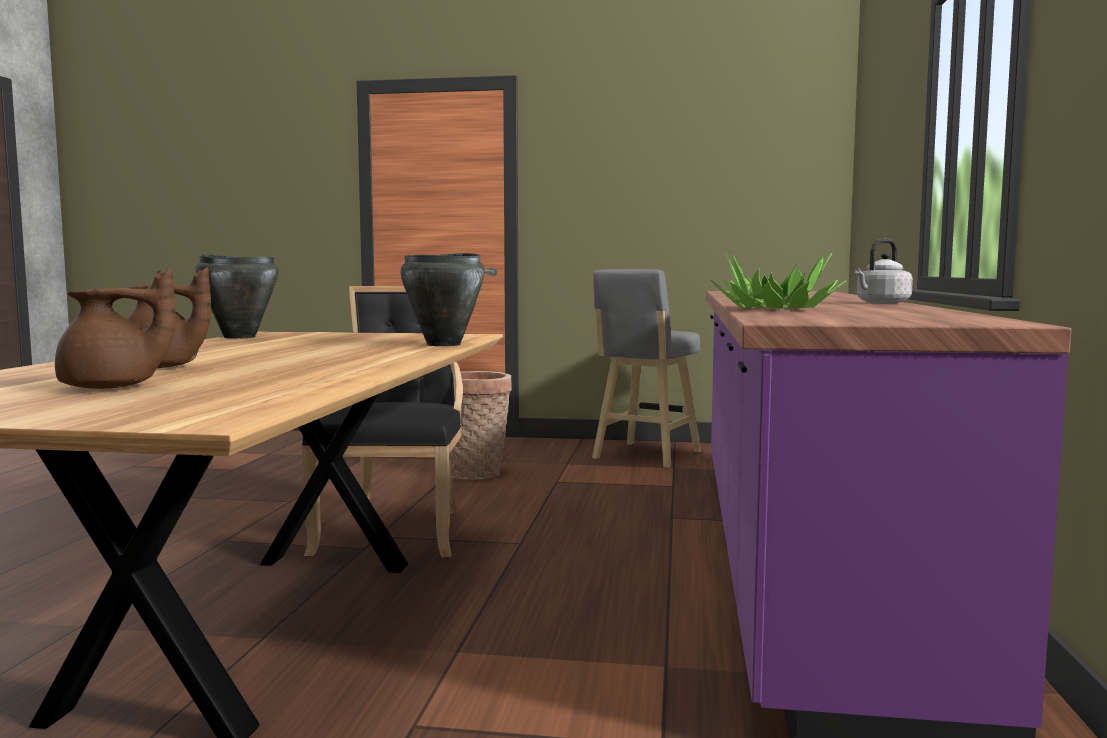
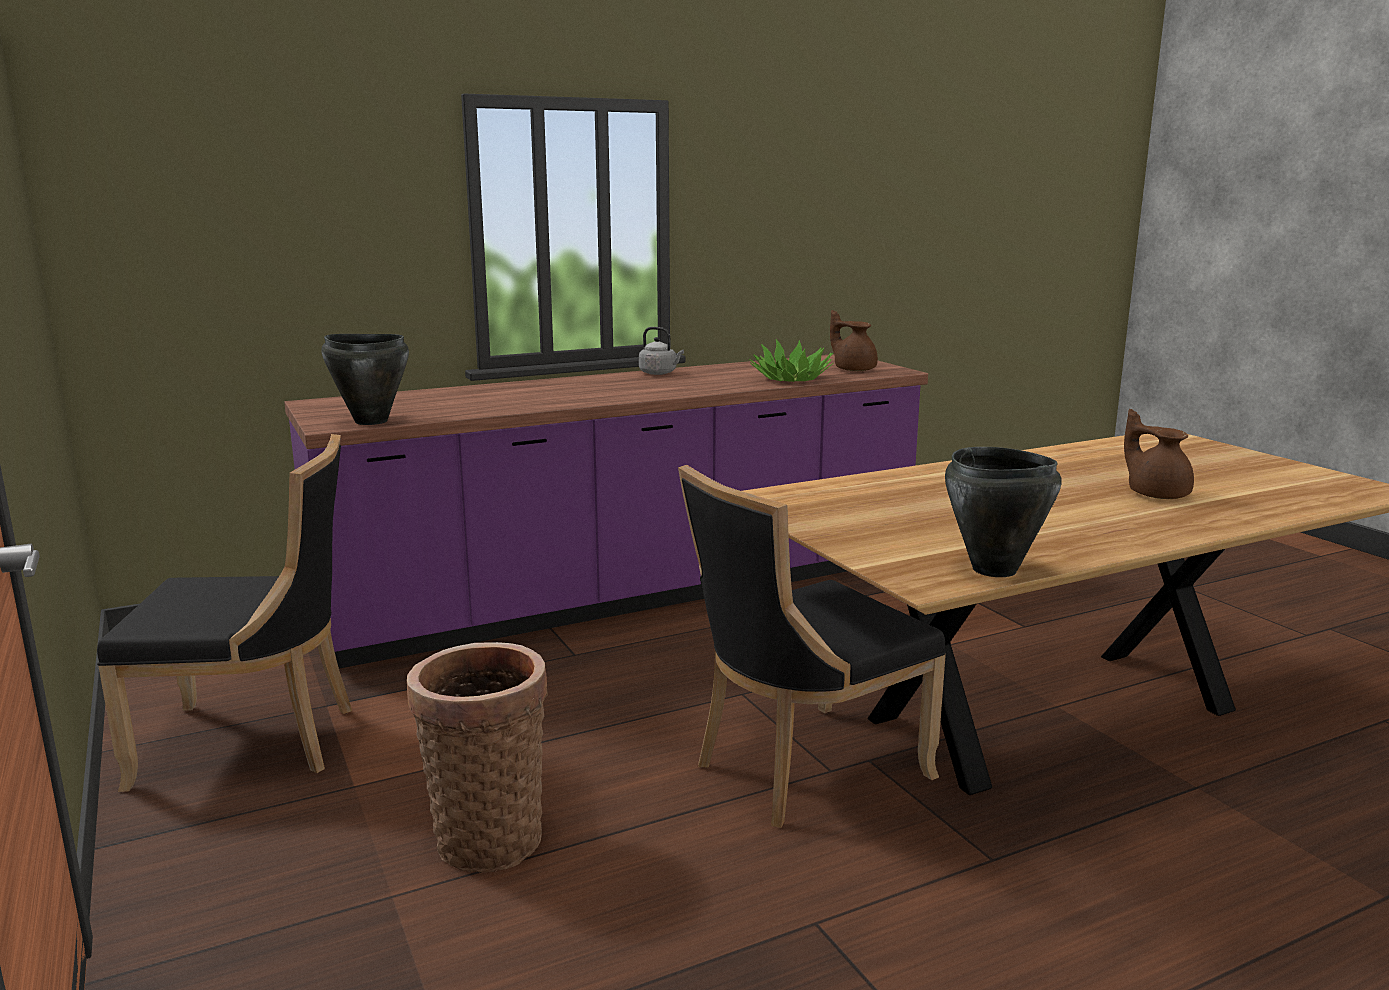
camera: 125 degrees left, 10 degrees up
brown teapot [55,268,175,389] -> brown teapot moved to [830,310,878,371]
black cooking pot [400,253,485,346] -> black cooking pot moved to [321,334,409,425]
grey stool [592,269,701,468] -> black chair [97,434,352,792]

